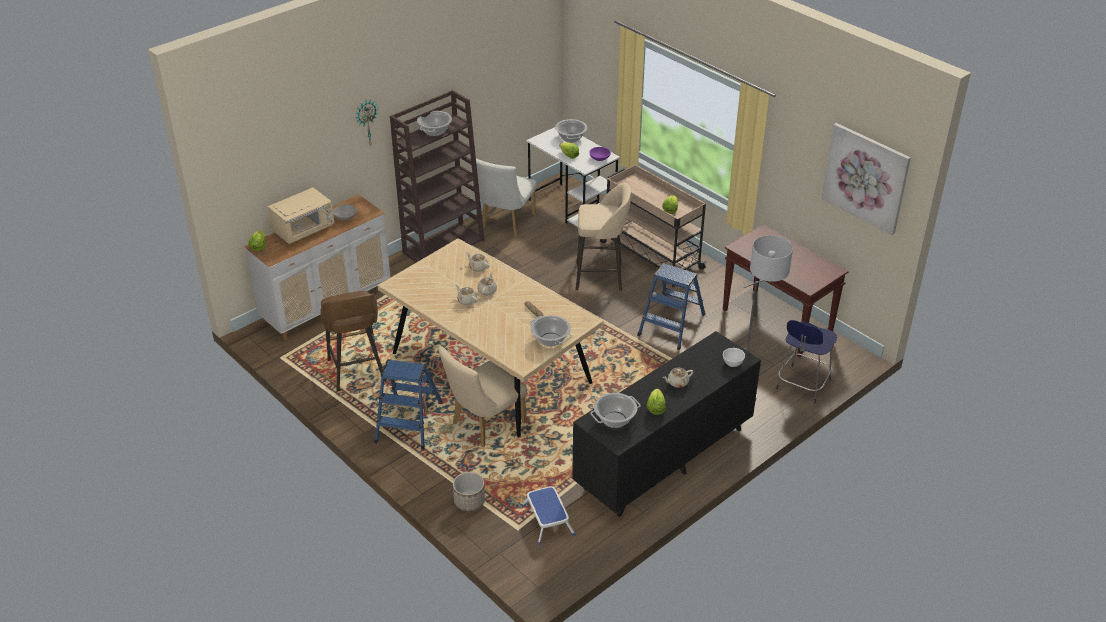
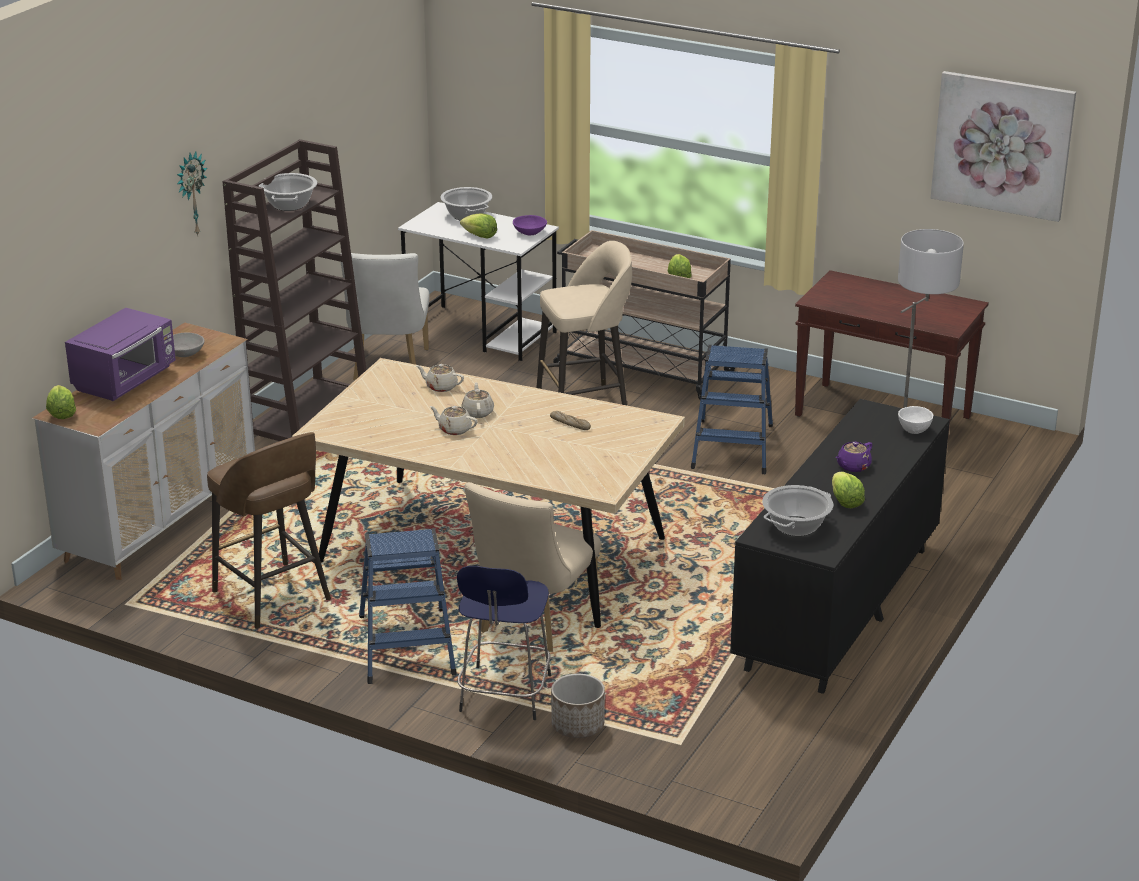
camera: 20 degrees left, 10 degrees down
beige microwave [268,187,334,244] -> purple microwave [65,307,176,401]
blue step ladder [521,486,576,546] -> none
cooking pot [530,315,572,347] -> none
beige teapot [663,368,693,388] -> purple teapot [836,442,872,472]
blue stool [776,320,837,403] -> blue stool moved to [457,566,551,720]

